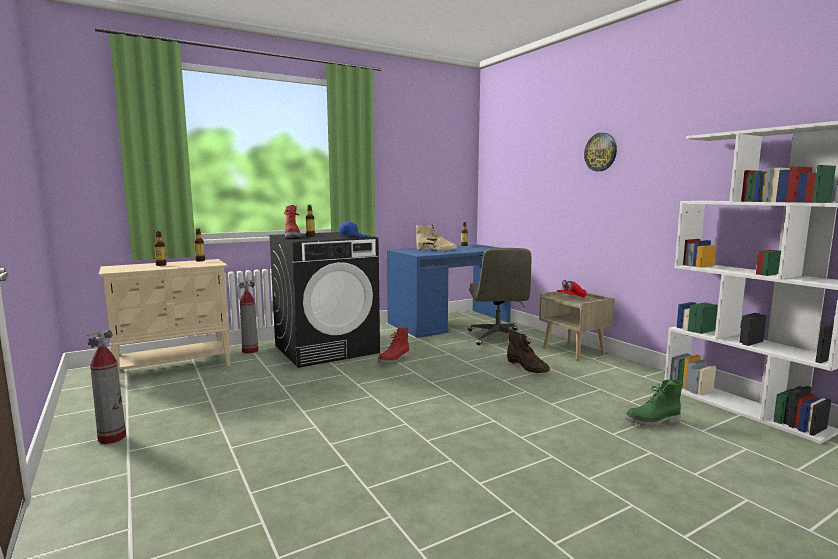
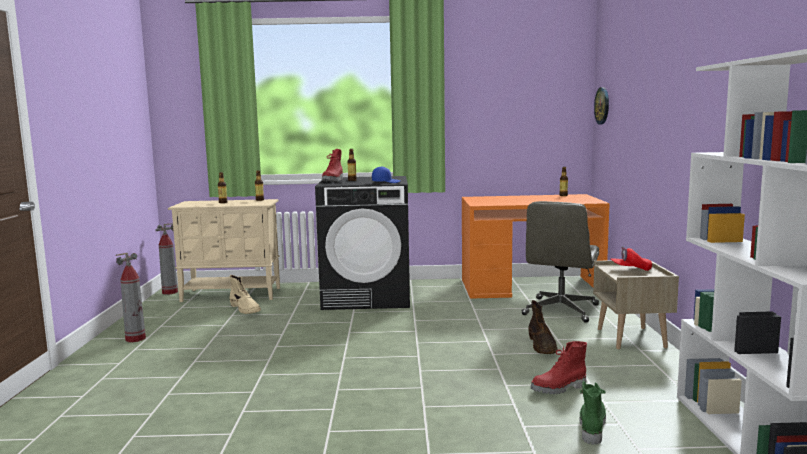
camera: 30 degrees right, 0 degrees up
fire extinguisher [239,279,258,354] -> fire extinguisher moved to [155,223,178,295]
red boot [378,327,409,364] -> red boot moved to [530,341,587,394]
blue desk [387,244,511,338] -> orange desk [462,194,610,299]
beige boot [416,225,457,251] -> beige boot moved to [230,275,261,314]
wall clock [584,133,617,171] -> wall clock moved to [594,87,609,124]
green boot [625,380,683,427] -> green boot turned 90 degrees clockwise [579,381,606,445]

